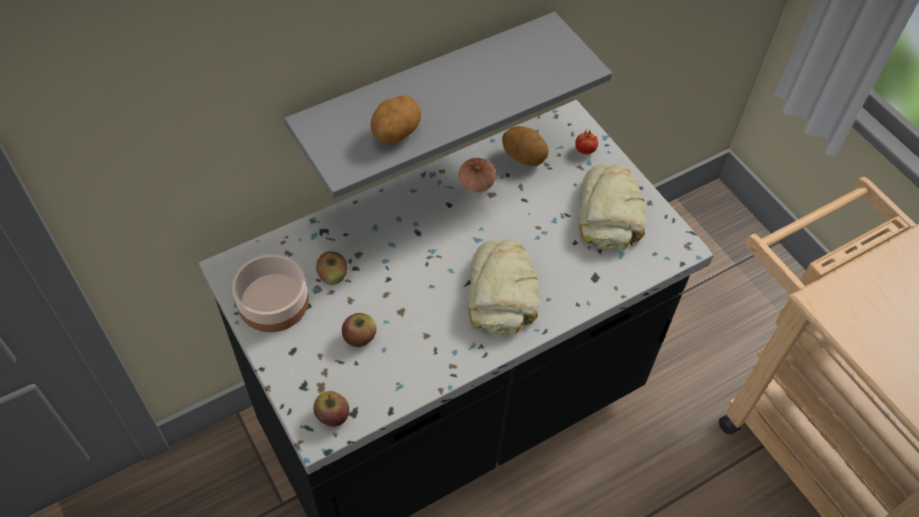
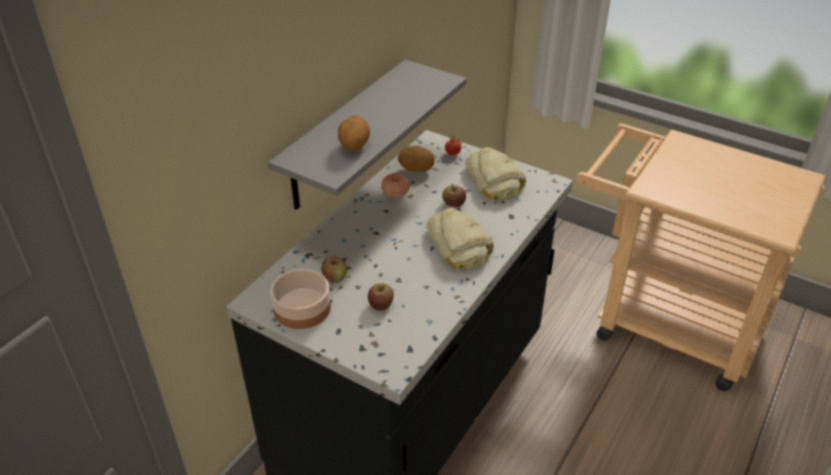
camera: 25 degrees left, 15 degrees down
apple [313,391,349,427] -> apple moved to [442,184,466,207]

